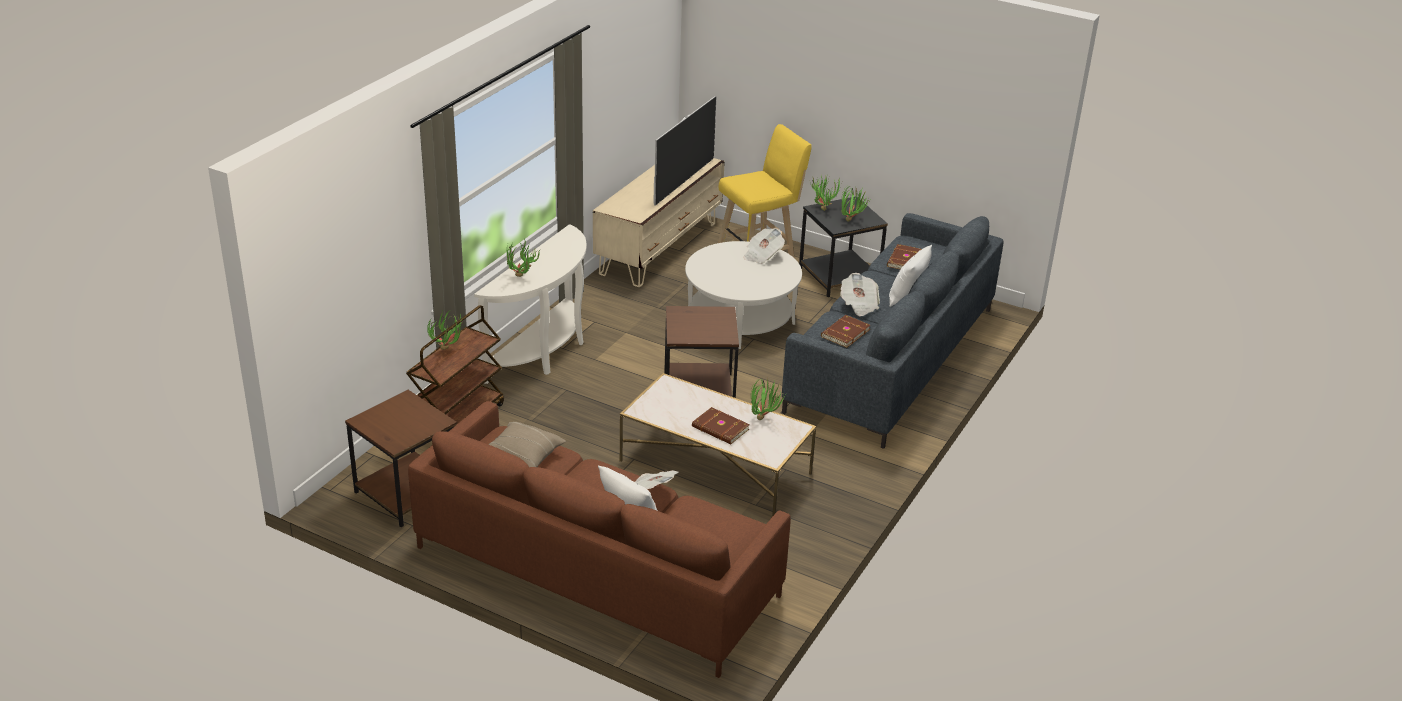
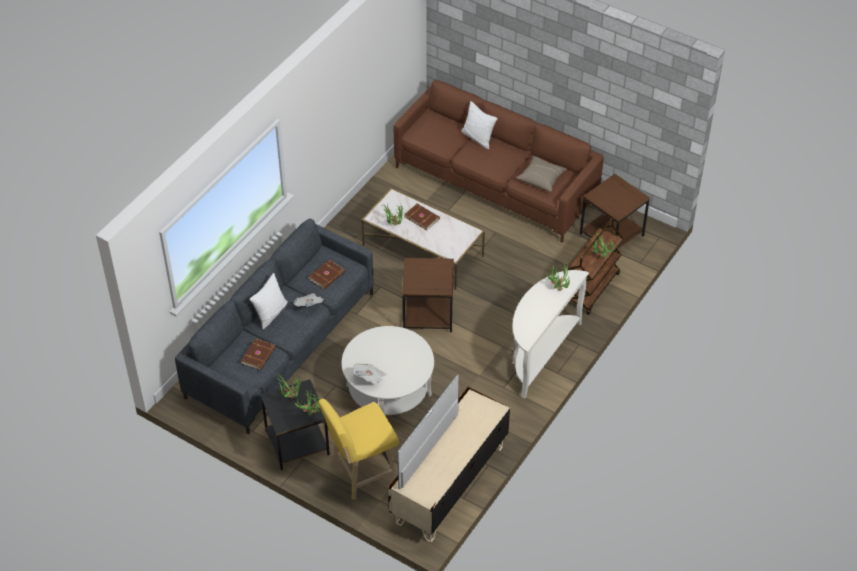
camera: 175 degrees left, 15 degrees up
newspaper [635,470,679,489] -> none

